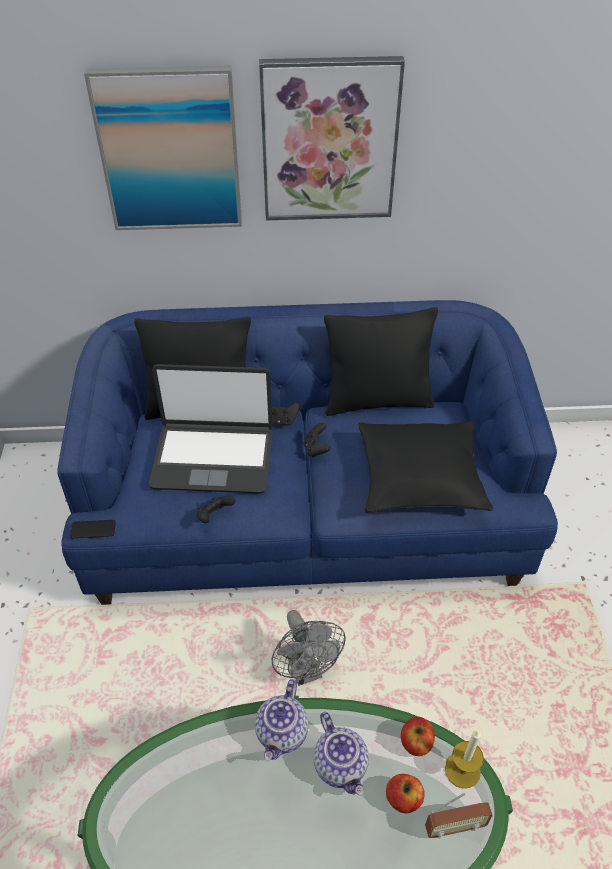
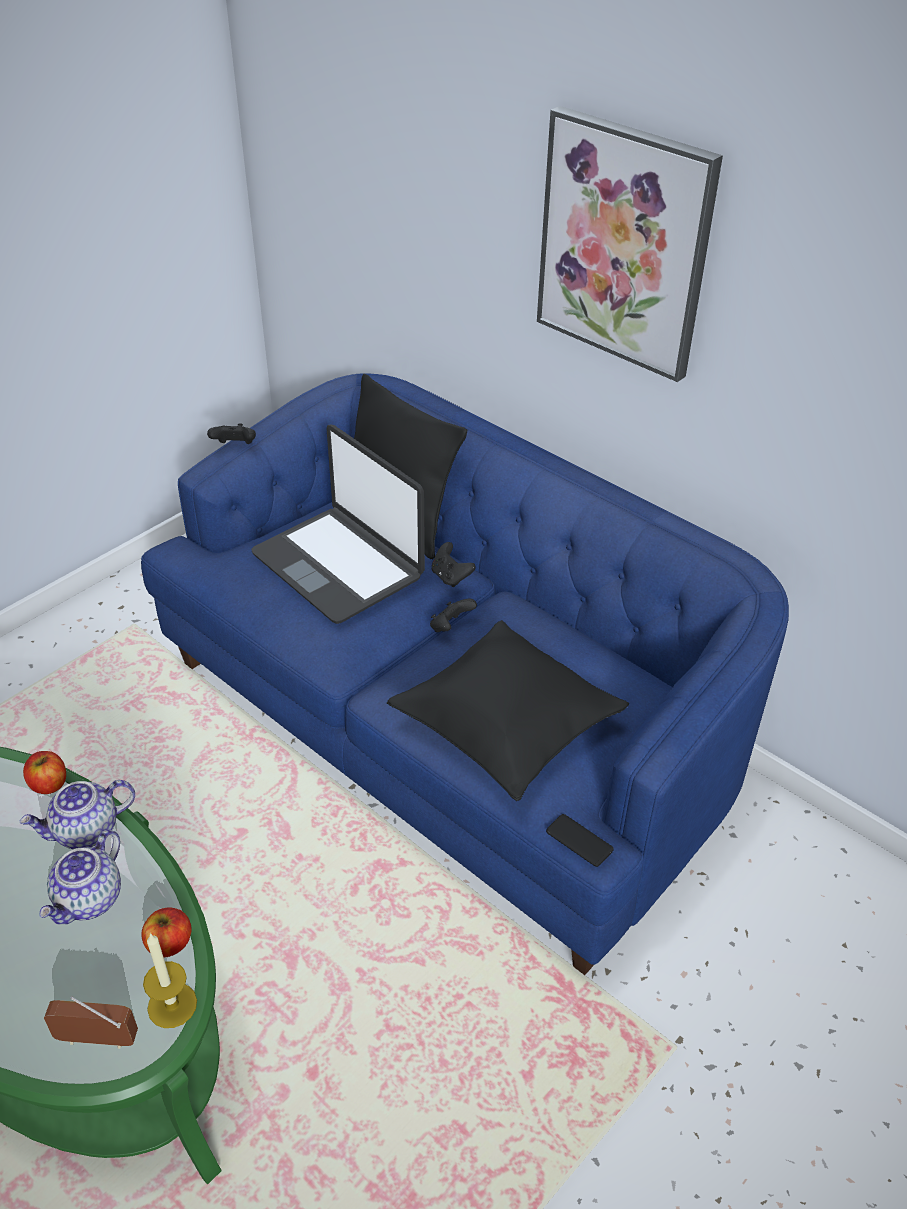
camera: 45 degrees right, 5 degrees down
phone [70,520,116,538] -> phone moved to [546,814,614,867]
picture [84,66,242,230] -> none
black game controller [197,496,235,523] -> black game controller moved to [207,423,256,444]
grey fan [272,610,346,686] -> none
black pillow [324,307,438,416] -> none
apple [386,774,425,813] -> apple moved to [23,751,66,794]
radio [425,793,493,839] -> radio turned 150 degrees clockwise [44,996,138,1049]

